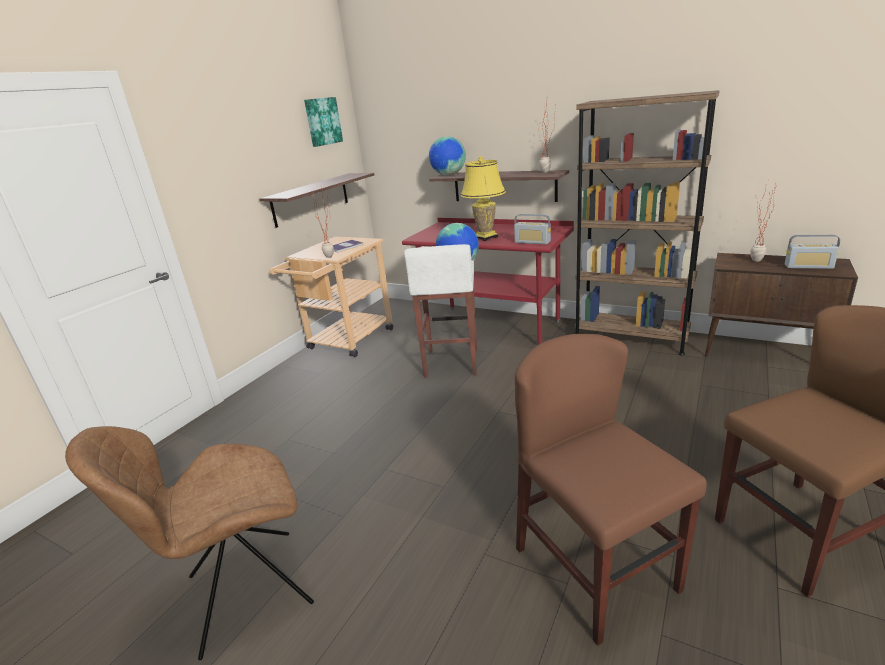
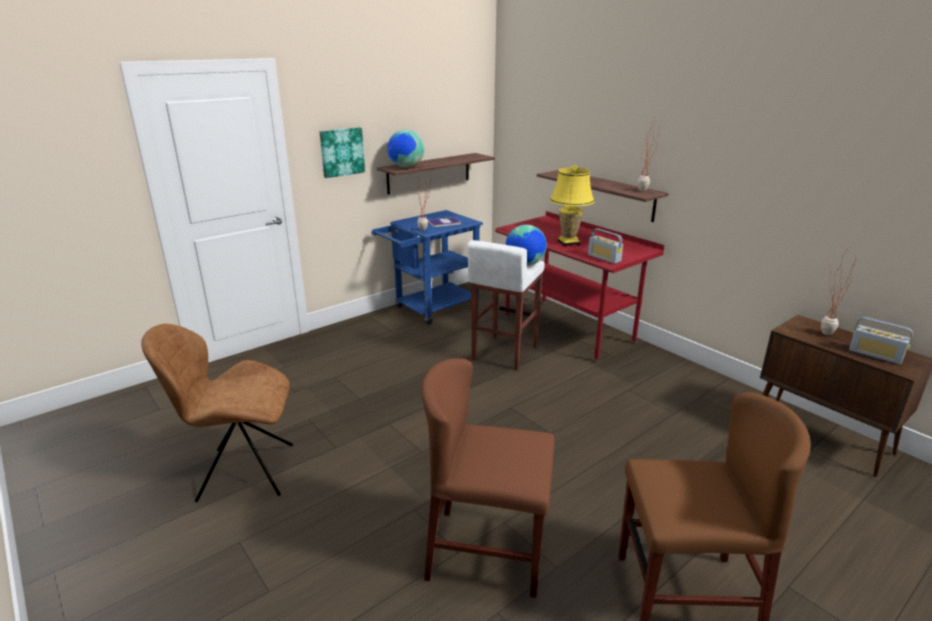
camera: 20 degrees right, 0 degrees up
beige cart [270,237,393,357] -> blue cart [371,210,483,325]
picture [304,97,343,147] -> picture moved to [319,127,365,178]
globe [429,136,466,175] -> globe moved to [387,130,424,168]
brown chair [515,334,707,646] -> brown chair turned 75 degrees counterclockwise [421,358,555,598]
brown bookcase [575,90,720,355] -> none

